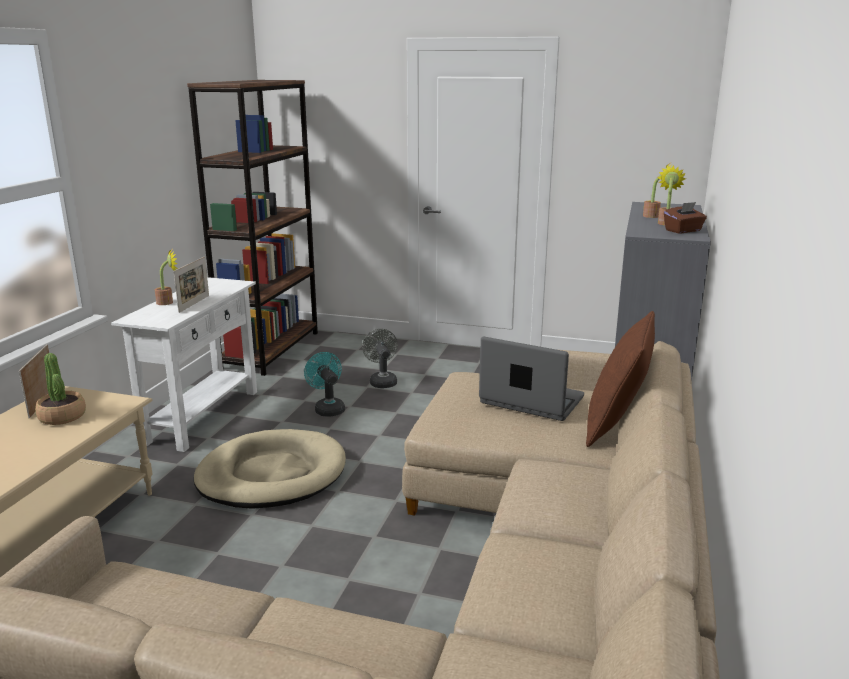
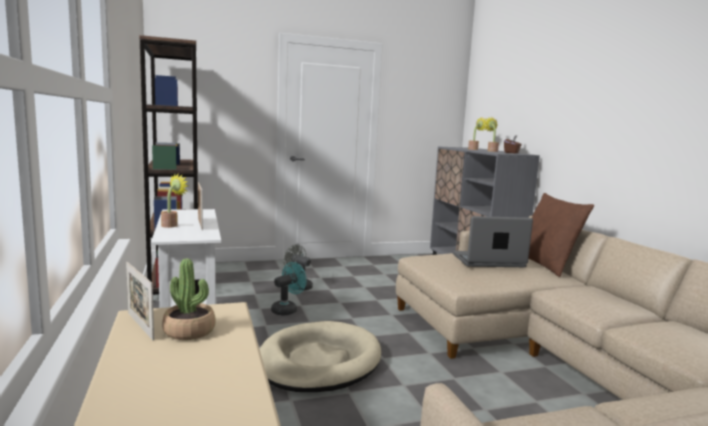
camera: 35 degrees left, 10 degrees down
turquoise fan [304,352,345,417] -> turquoise fan turned 105 degrees clockwise [271,262,307,316]

